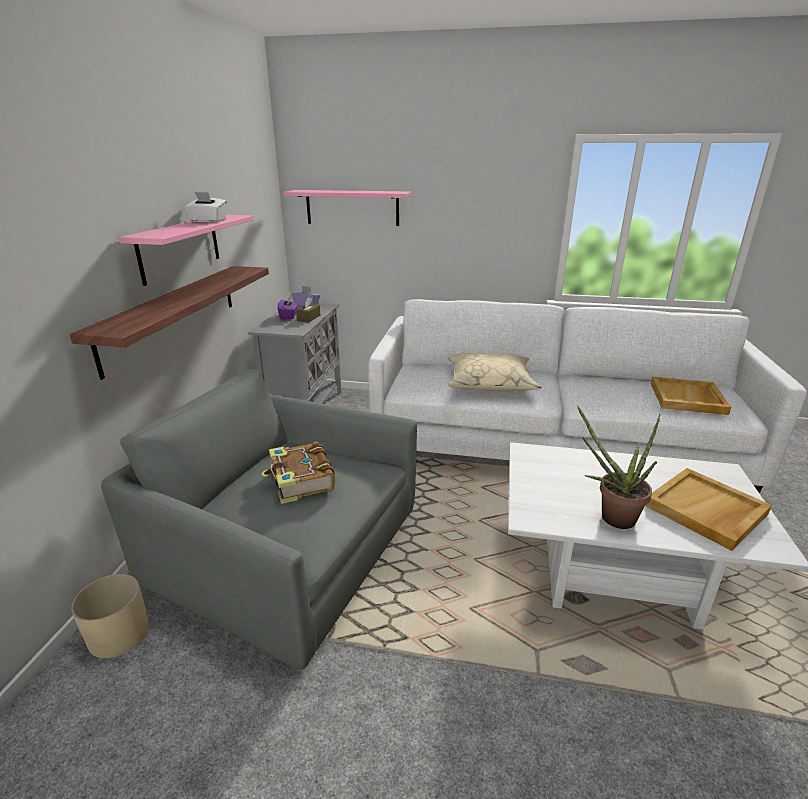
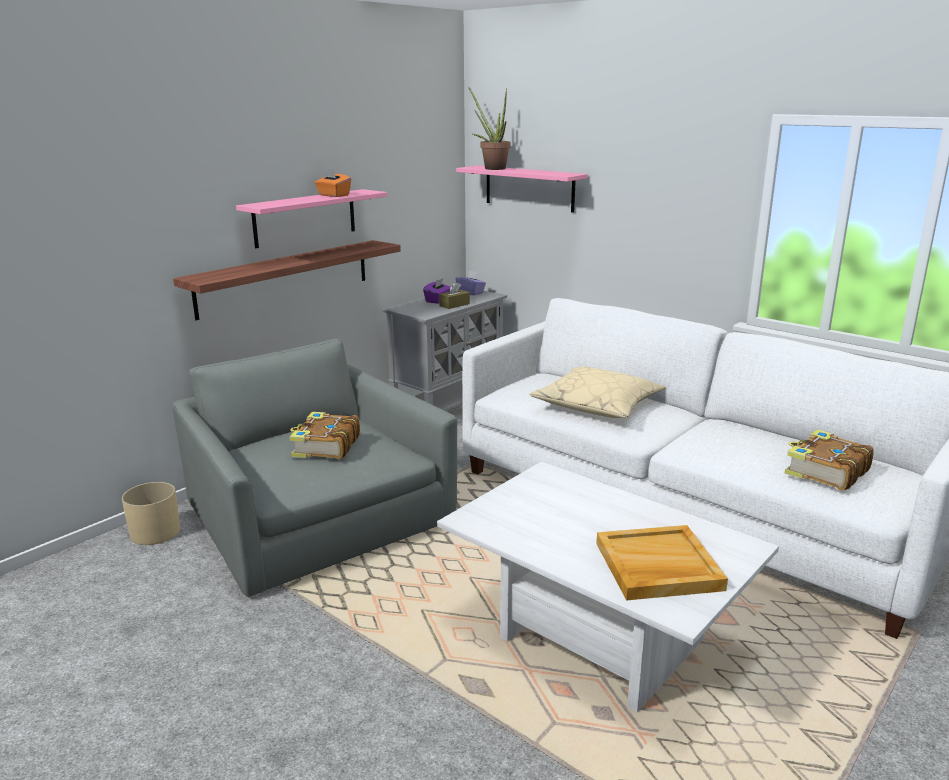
camera: 30 degrees right, 5 degrees down
white tissue box [185,192,227,223] -> orange tissue box [315,169,351,197]
potted plant [577,406,660,529] -> potted plant moved to [468,86,510,170]
beige tray [651,377,731,415] -> book [784,429,874,490]

